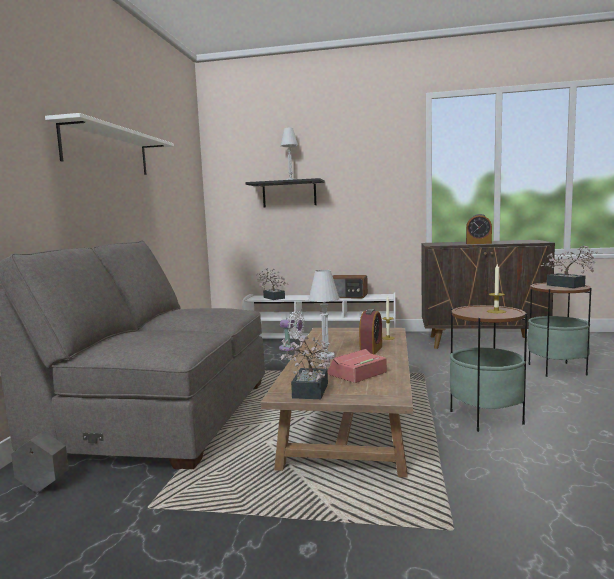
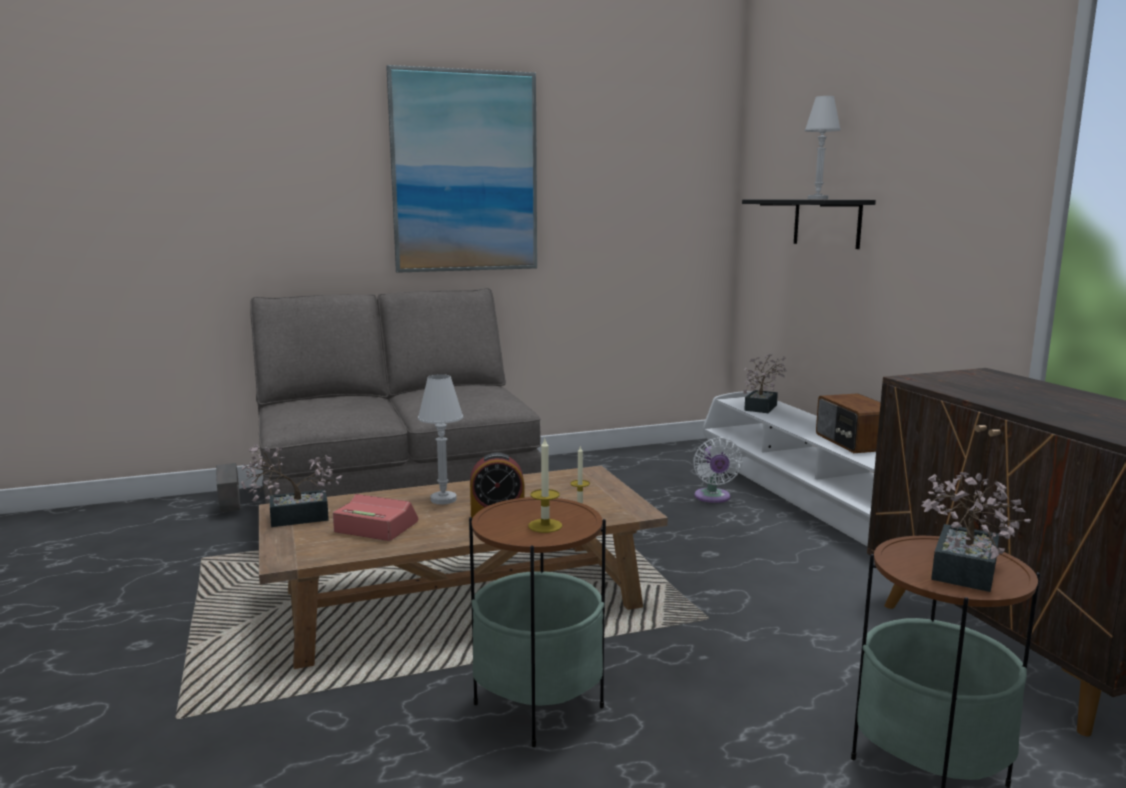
camera: 60 degrees right, 5 degrees up
white shelf [45,113,174,175] -> picture [386,65,537,273]
alarm clock [466,214,492,244] -> none

